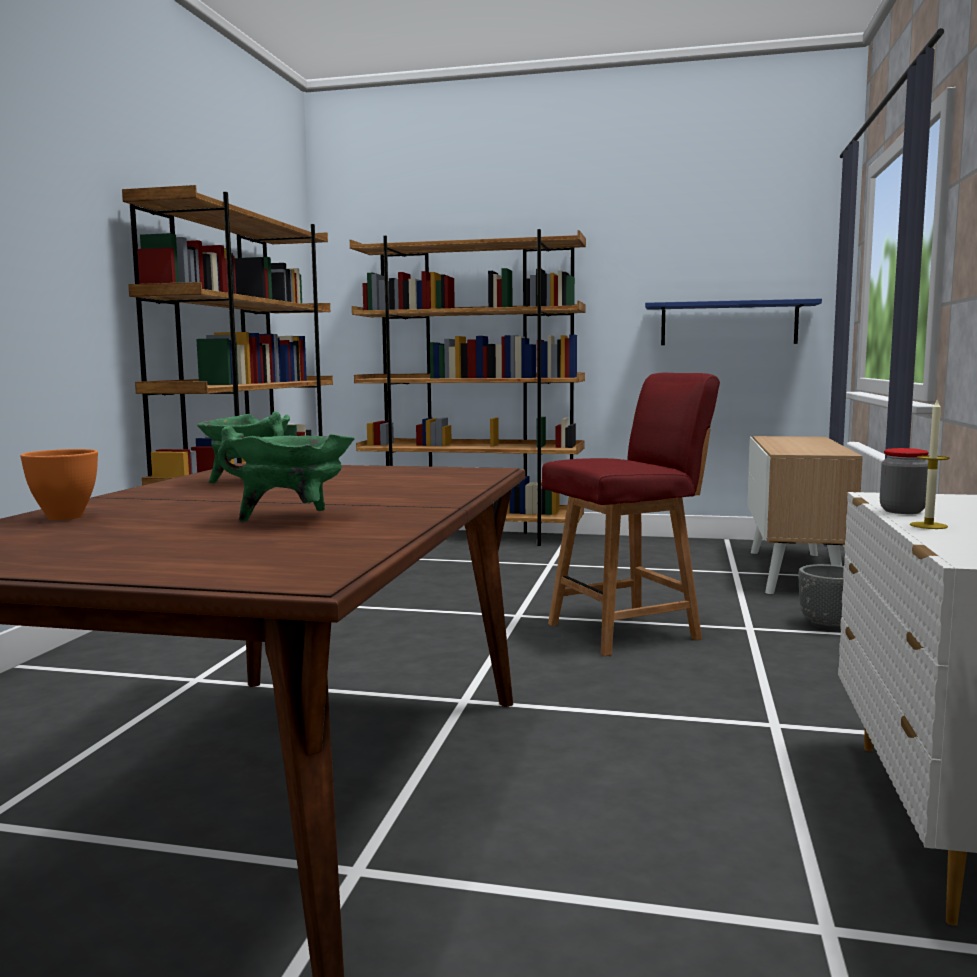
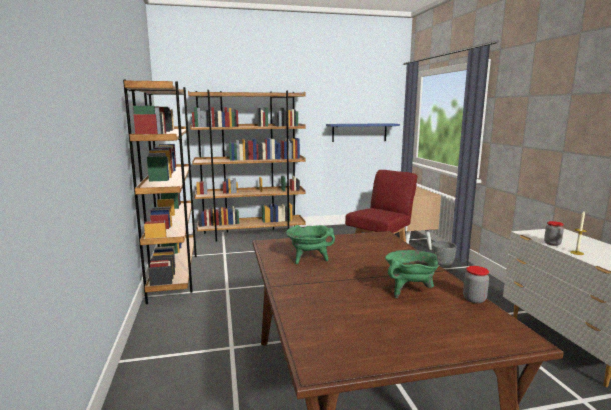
camera: 25 degrees left, 5 degrees up
orange bowl [20,449,98,520] -> none
none -> jar [463,266,489,303]

